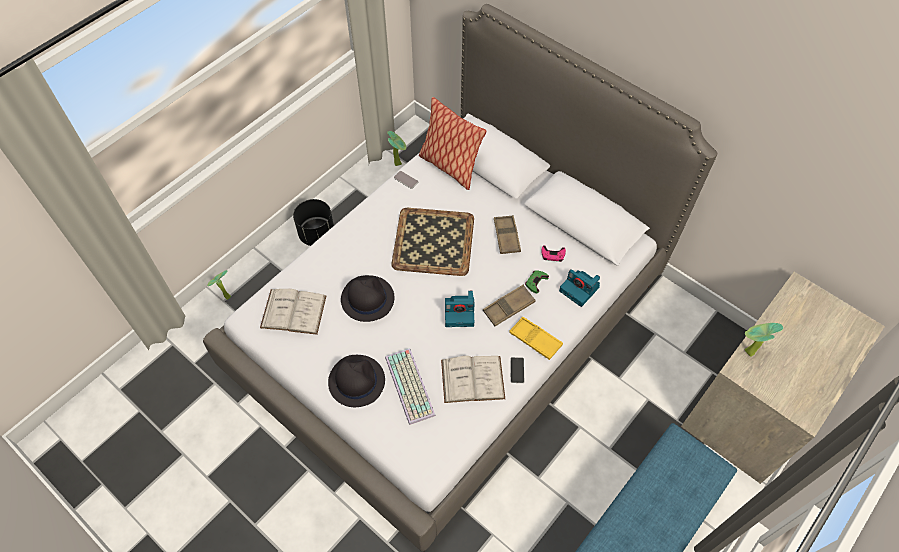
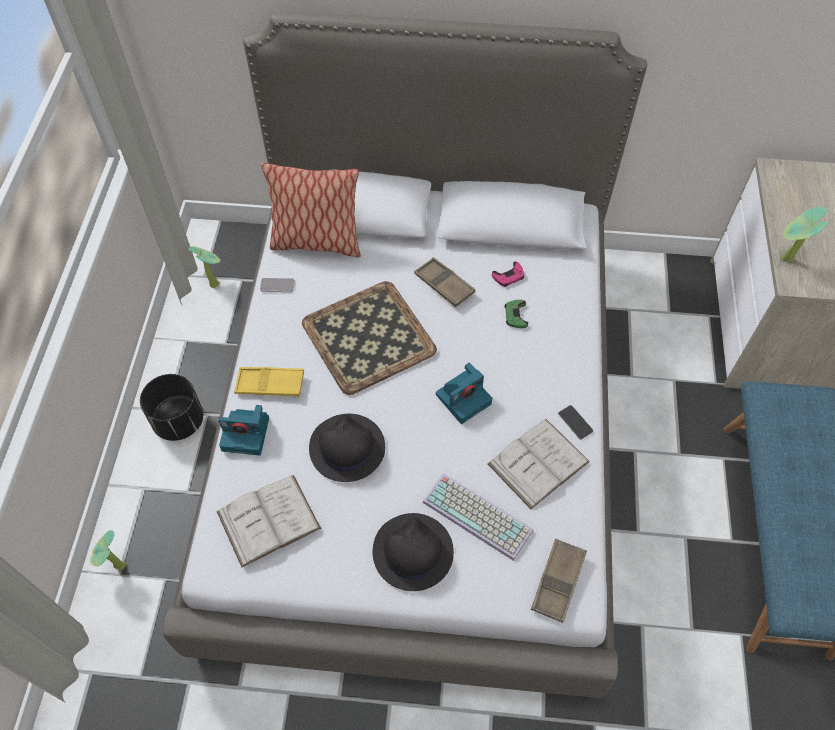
camera: 35 degrees left, 0 degrees up
brown tray [483,285,536,326] -> brown tray moved to [531,539,587,623]
yellow tray [509,317,563,360] -> yellow tray moved to [234,367,304,396]
camera [559,269,600,307] -> camera moved to [219,405,269,455]

